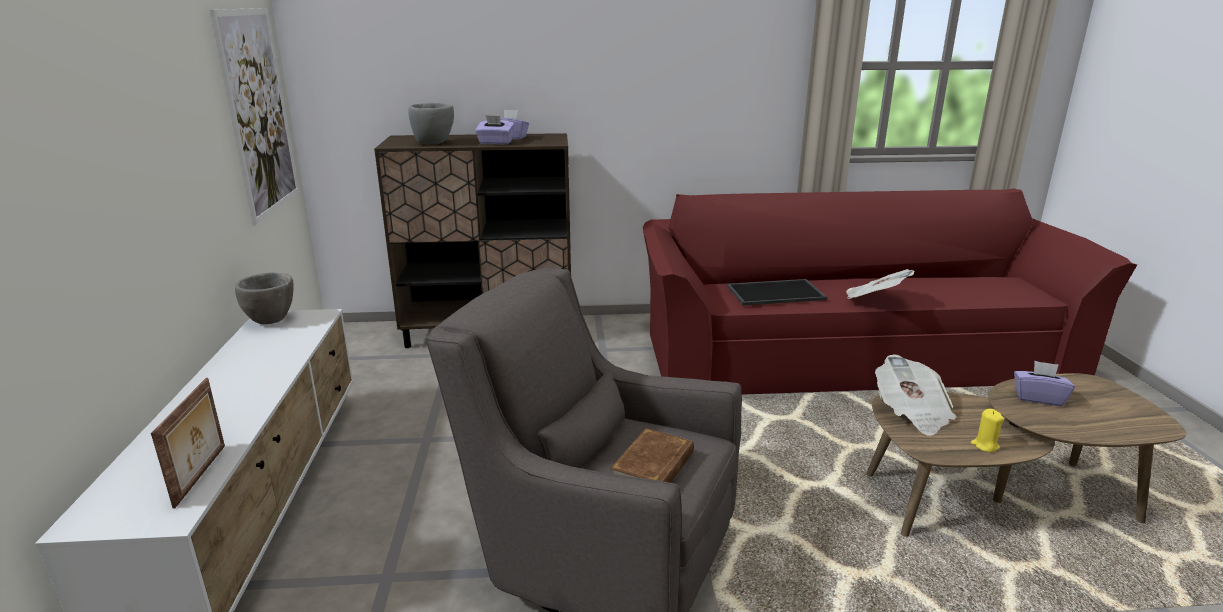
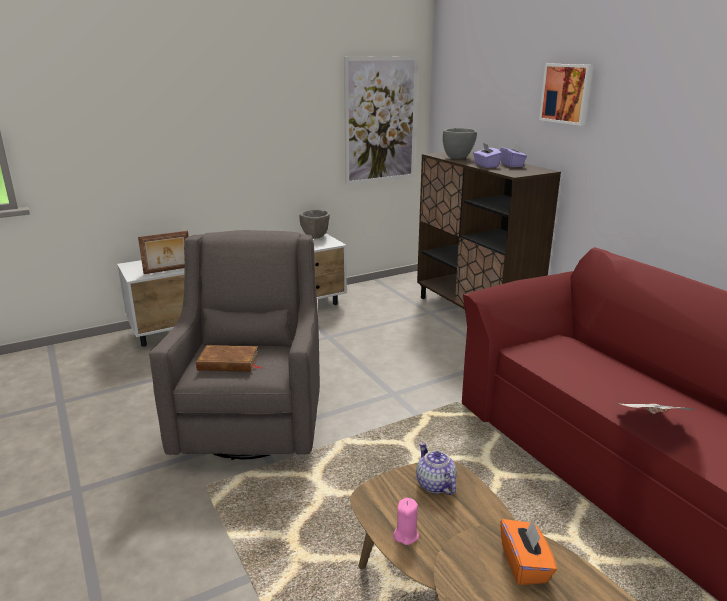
camera: 65 degrees right, 0 degrees up
tray [727,279,827,306] -> none
newspaper [875,355,956,436] -> teapot [416,442,457,495]
yellow candle [971,409,1004,452] -> pink candle [393,498,419,545]
purple tissue box [1014,361,1075,406] -> orange tissue box [500,519,557,585]
none -> picture [539,64,594,126]

